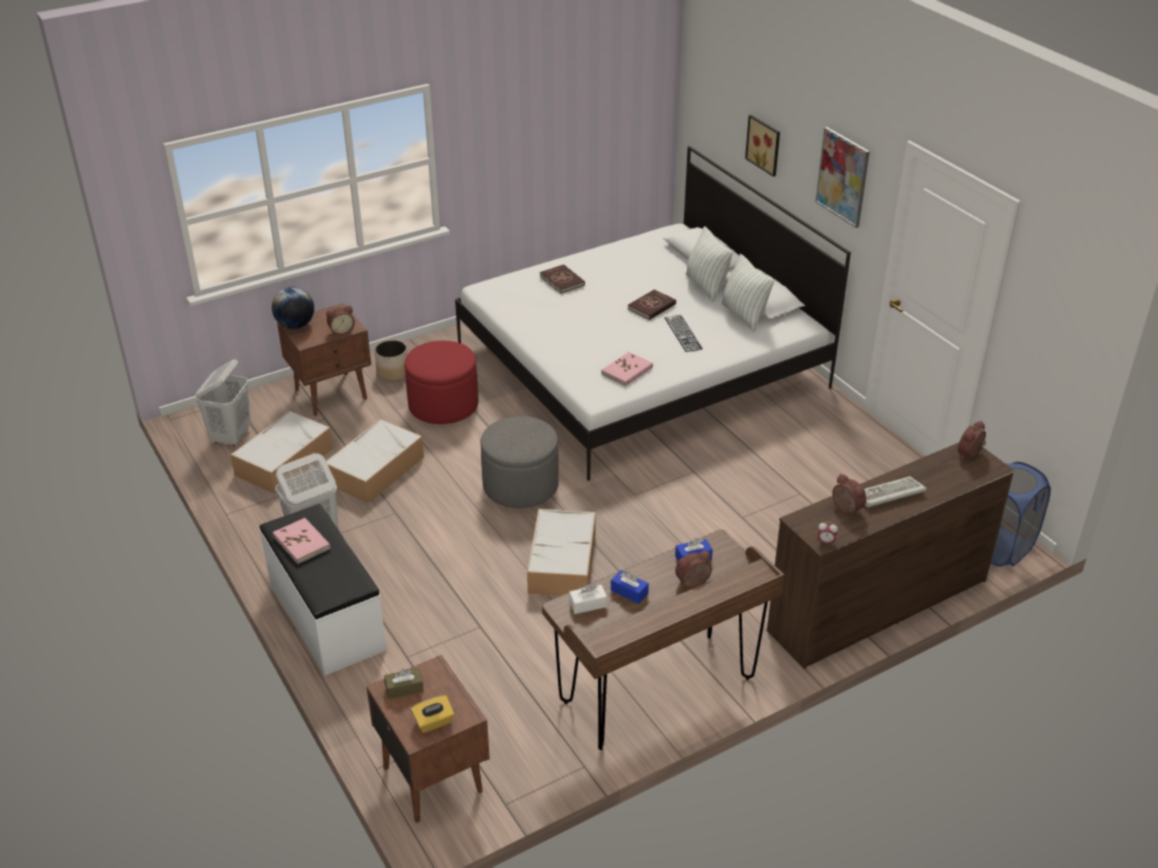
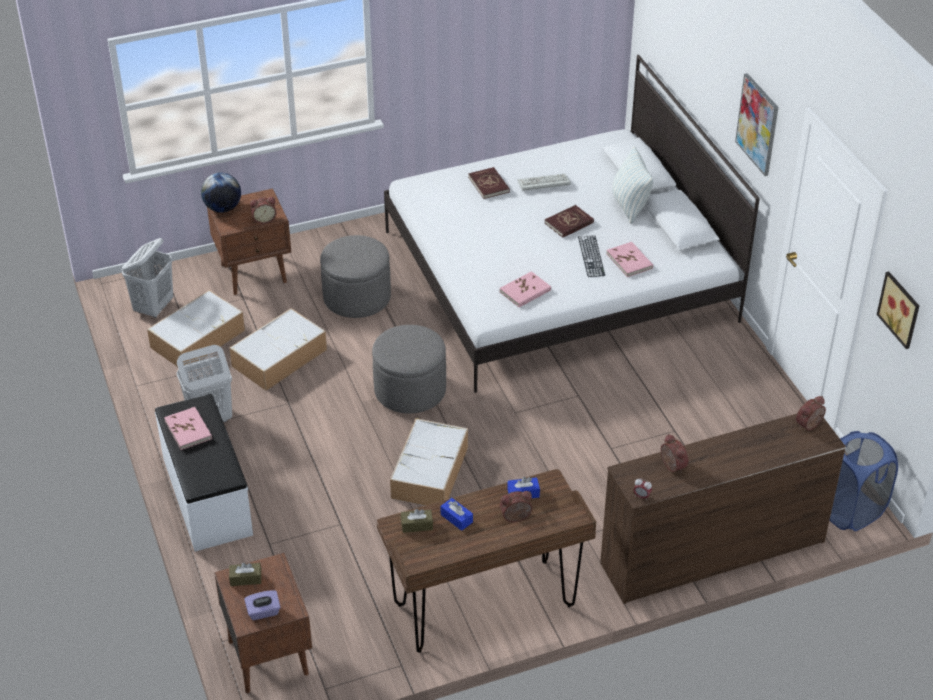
camera: 10 degrees right, 5 degrees up
planter [374,340,408,381] -> none
red ottoman [404,340,478,424] -> grey ottoman [320,235,391,318]
yellow tissue box [411,695,454,733] -> purple tissue box [244,590,281,620]
white tissue box [569,584,607,614] -> brown tissue box [401,509,433,533]
pillow [721,254,774,332] -> none
picture [745,115,780,177] -> picture moved to [877,272,919,349]
keyboard [865,476,927,507] -> keyboard moved to [518,174,571,191]
none -> pink book [606,242,653,277]

